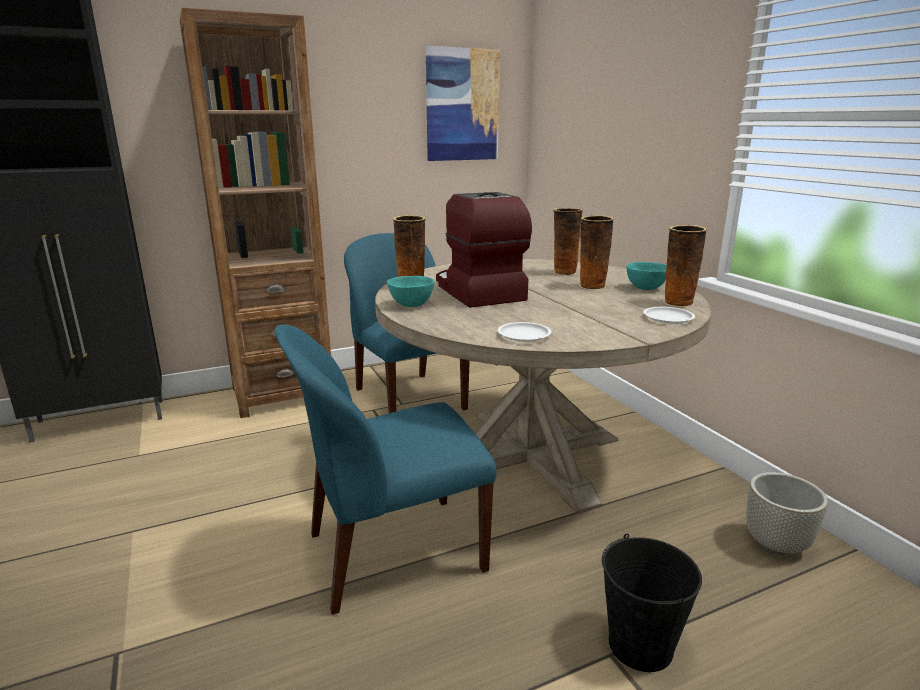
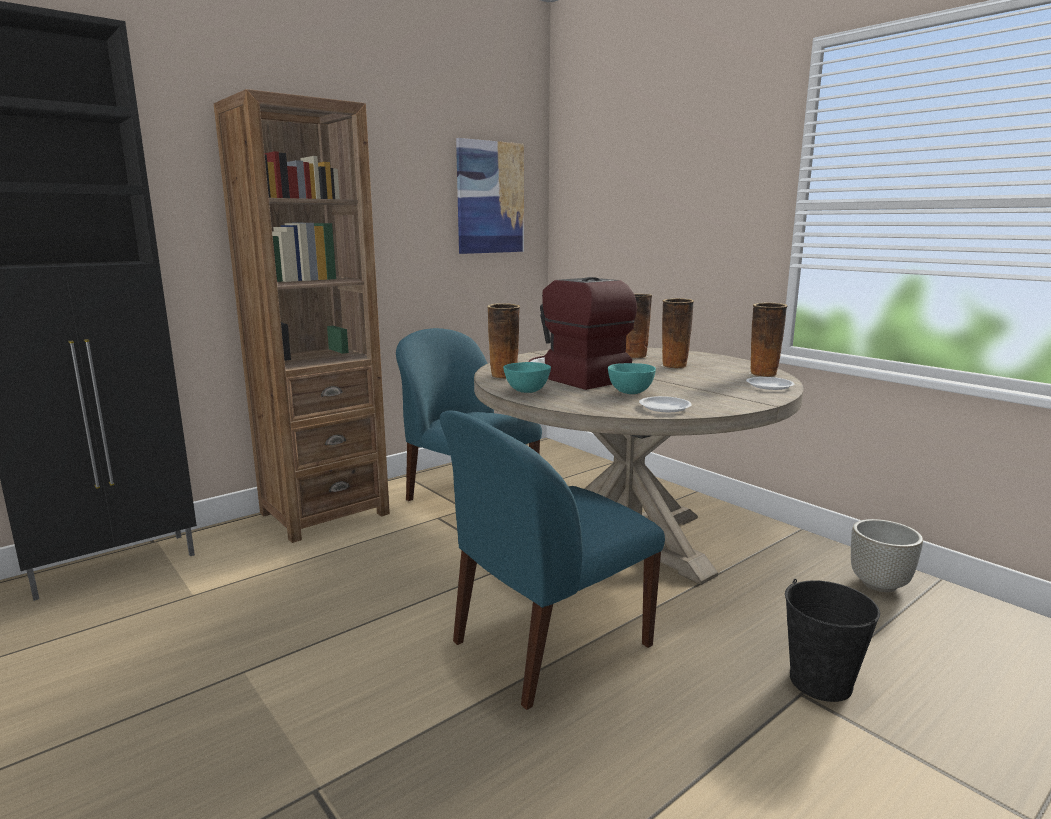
camera: 15 degrees left, 5 degrees down
turquoise bowl [626,262,667,290] -> turquoise bowl moved to [608,363,656,394]

